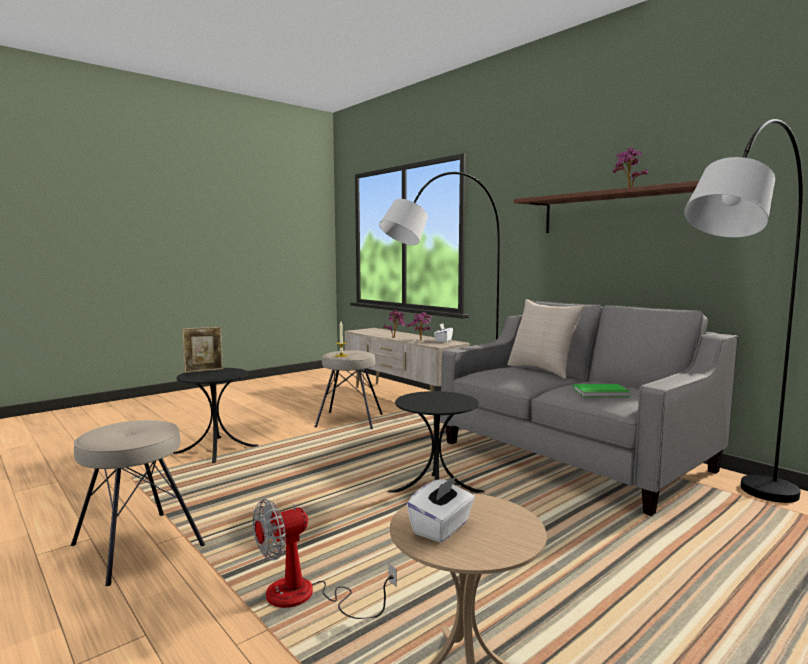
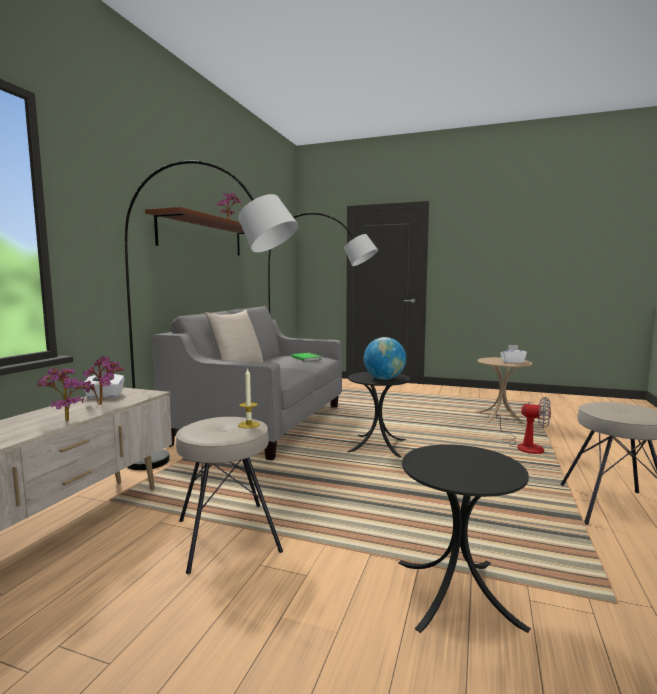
camera: 120 degrees left, 0 degrees up
picture frame [182,327,223,373] -> none
none -> globe [364,337,406,380]

